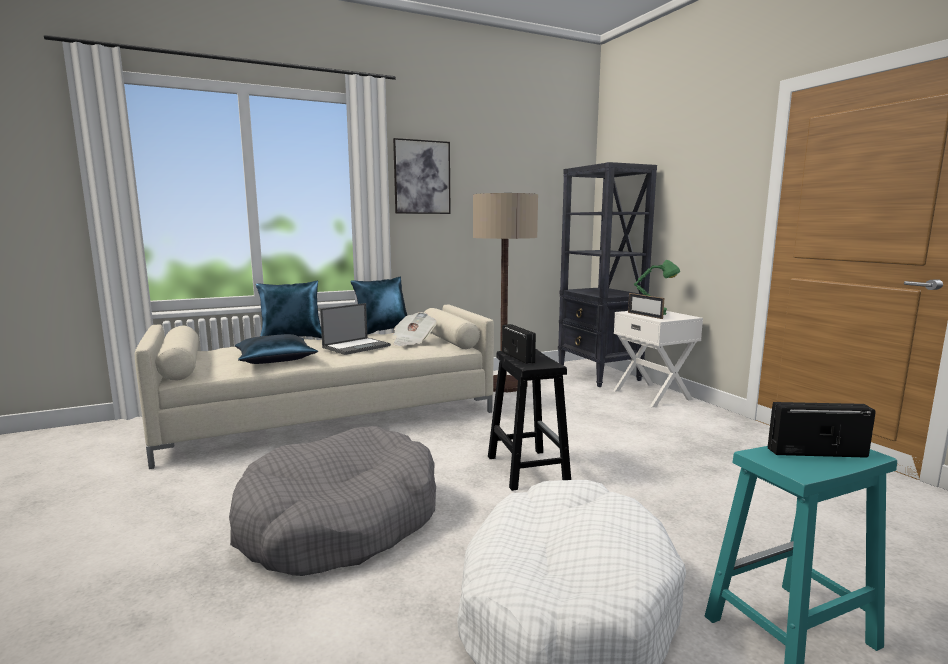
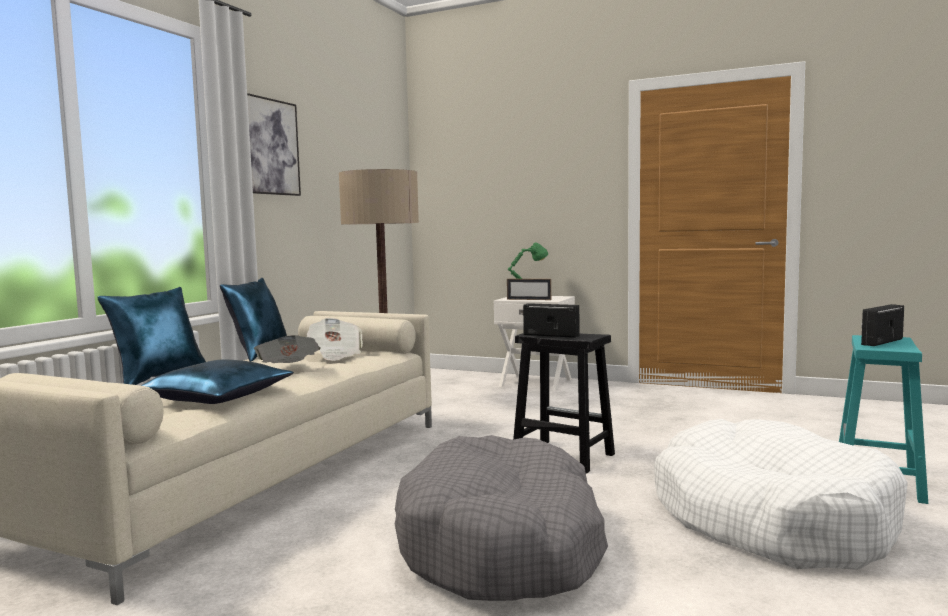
camera: 40 degrees left, 5 degrees down
laptop [320,303,391,355] -> newspaper [253,335,321,363]
black bookcase [558,162,657,387] -> none

